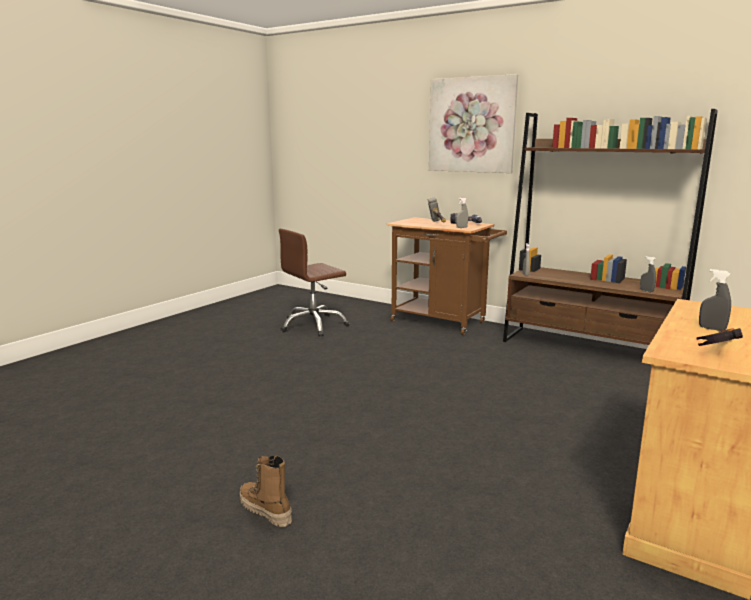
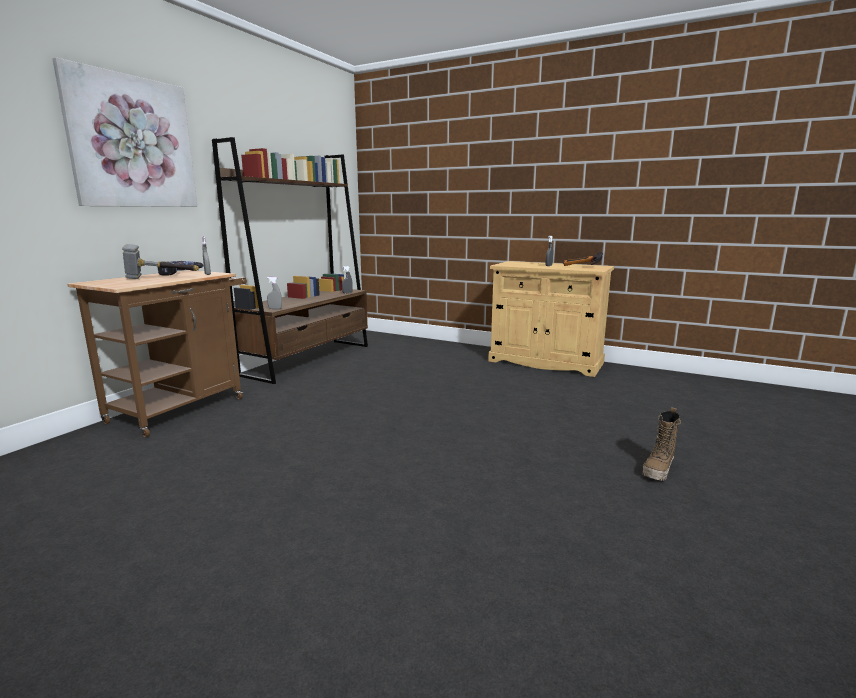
camera: 95 degrees left, 0 degrees up
brown office chair [279,229,350,336] -> none

